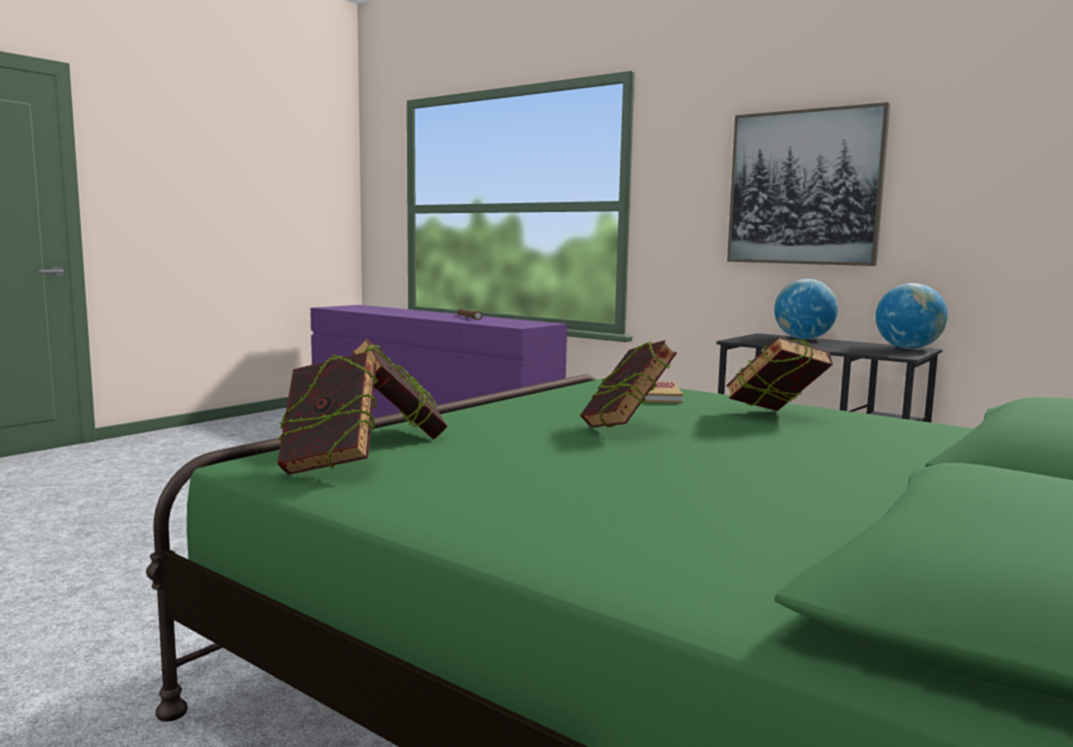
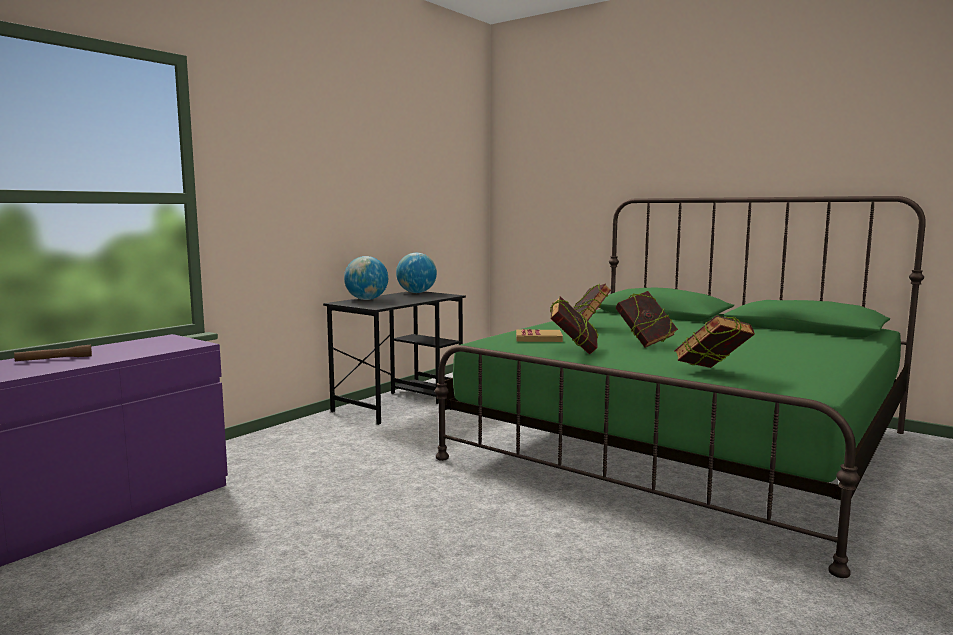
camera: 90 degrees left, 0 degrees up
book [277,352,378,475] -> book moved to [550,296,598,355]
picture [727,102,890,266] -> none

